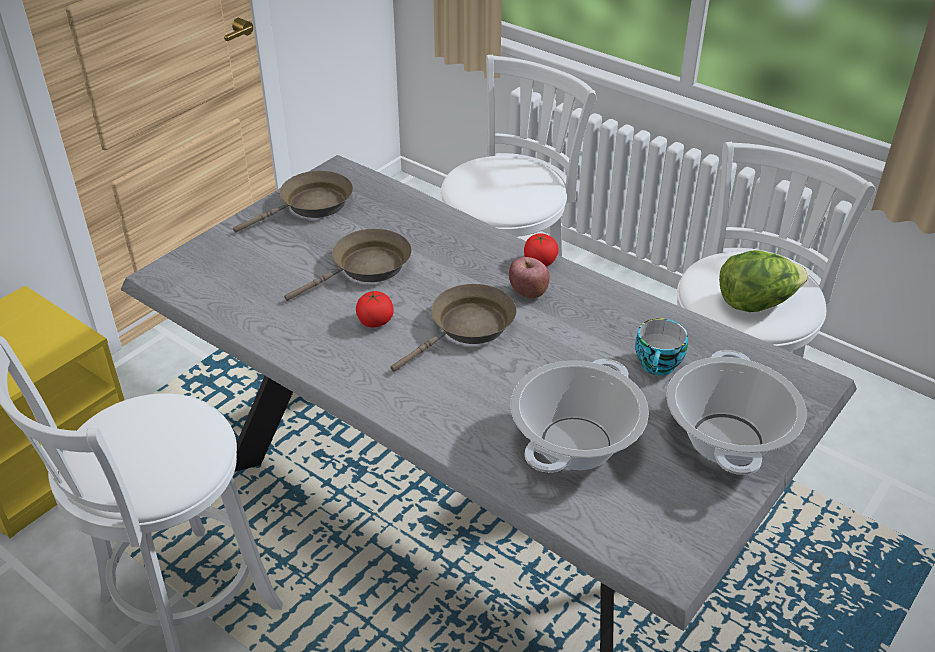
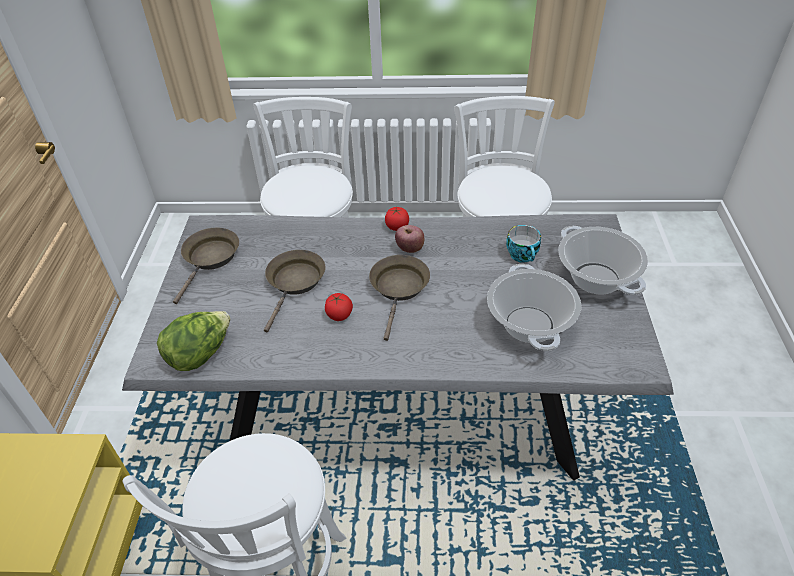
camera: 35 degrees left, 5 degrees up
lettuce [719,250,809,312] -> lettuce moved to [157,311,230,371]

